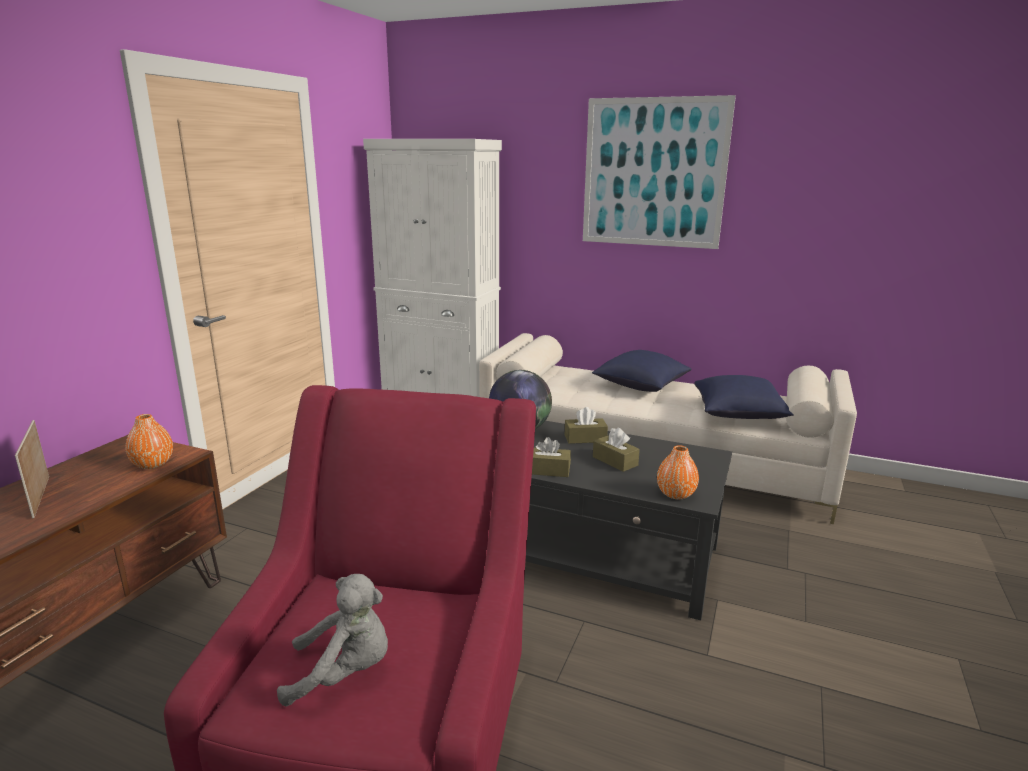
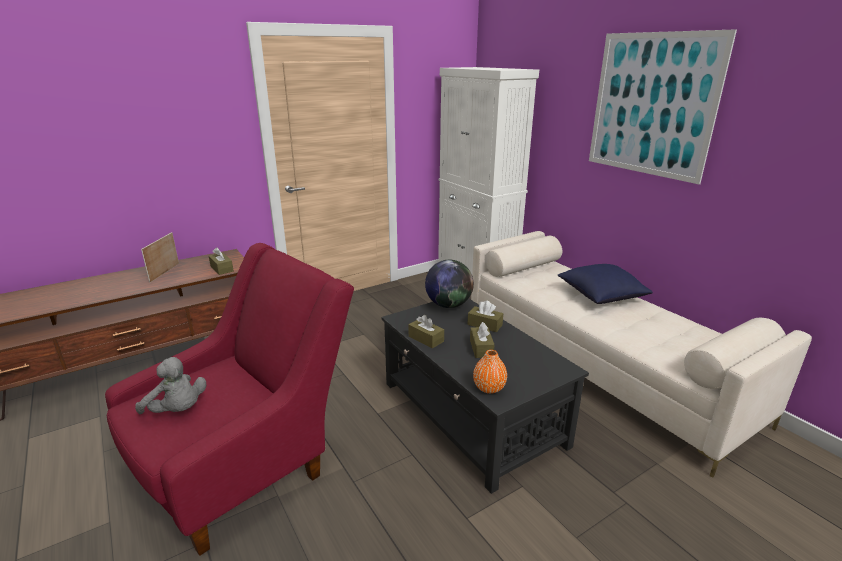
camera: 35 degrees right, 5 degrees up
orange vase [125,414,173,469] -> brown tissue box [209,247,234,275]
blue pillow [694,375,794,419] -> none

